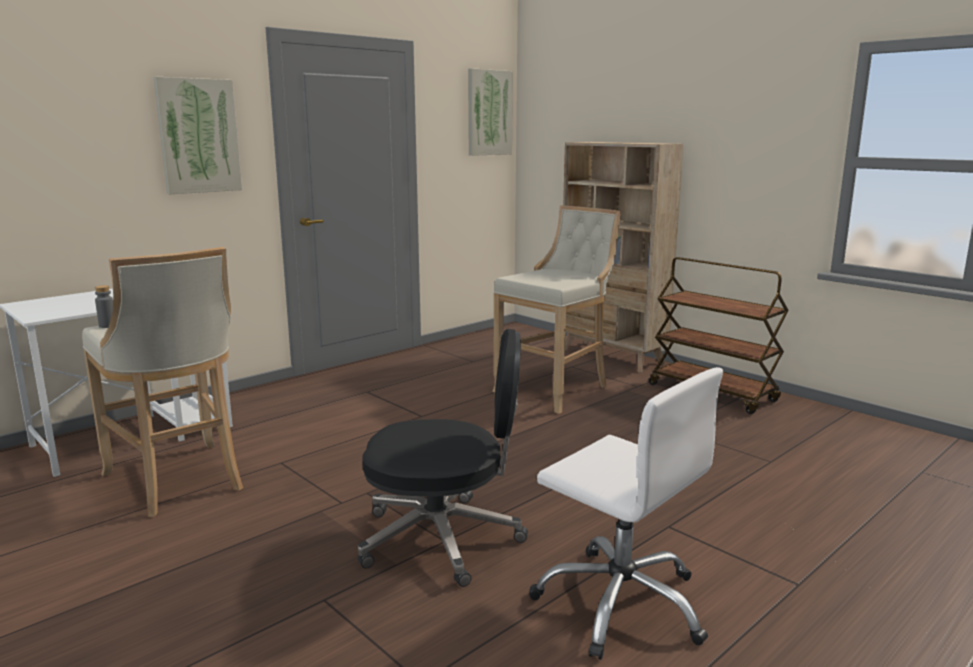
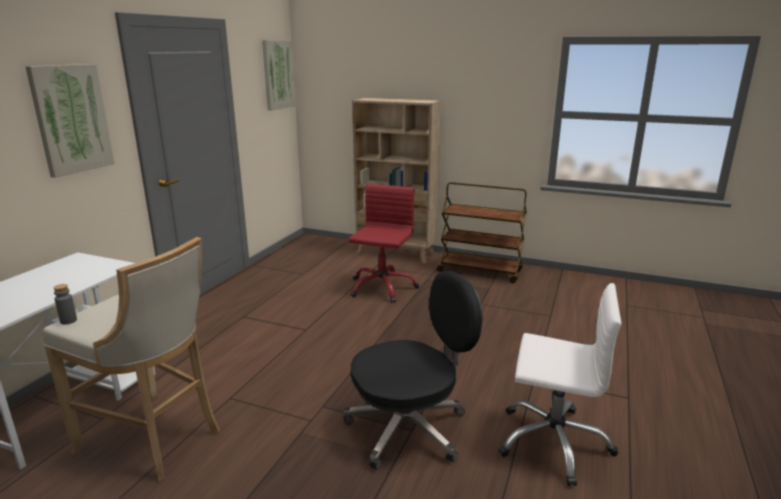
camera: 25 degrees left, 5 degrees up
beige stool [492,206,621,414] -> red office chair [349,184,420,303]

